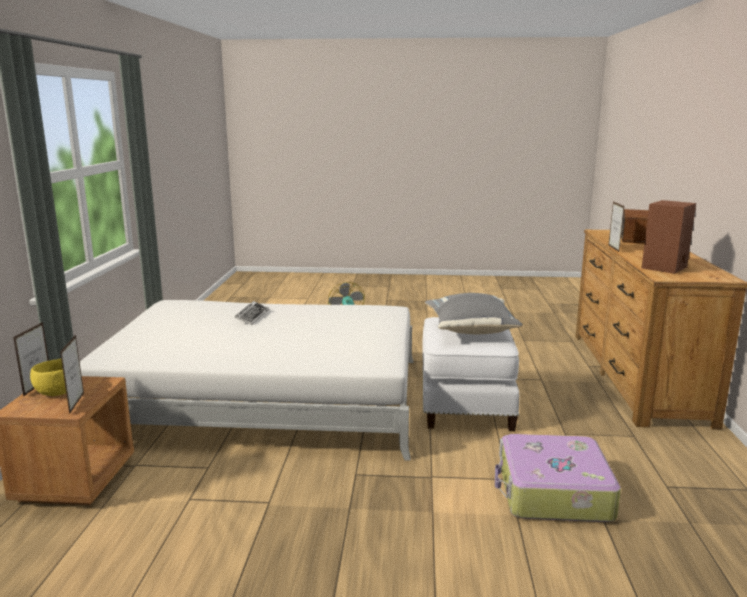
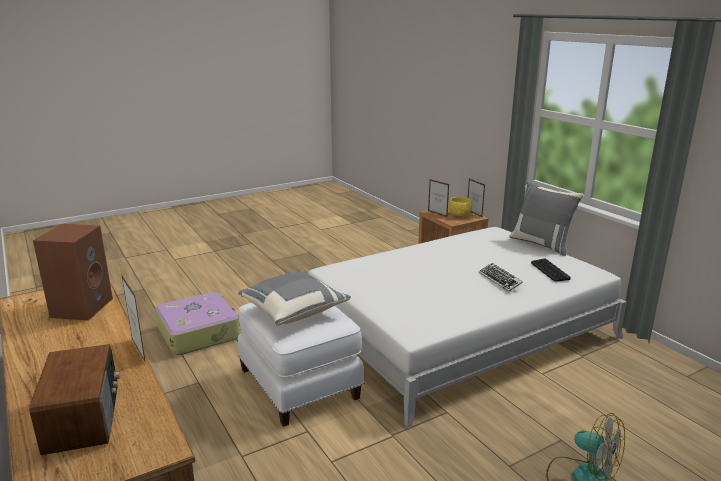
camera: 145 degrees right, 5 degrees up
none -> grey pillow [509,182,583,256]
none -> keyboard [531,258,570,282]

